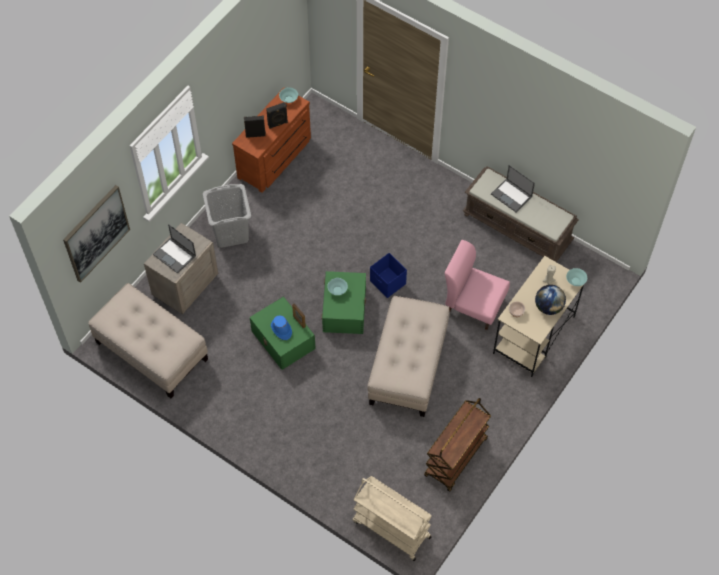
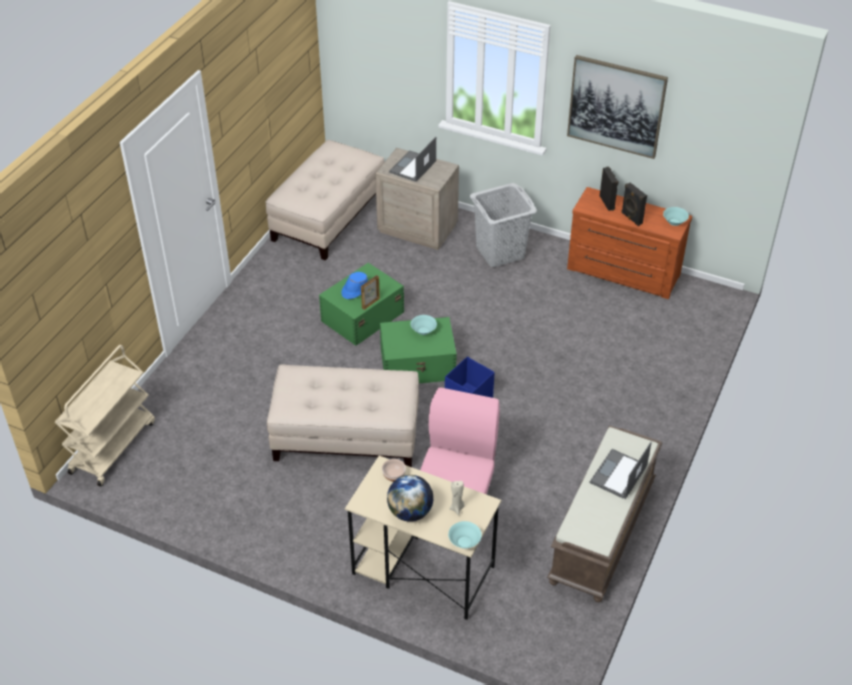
camera: 80 degrees right, 15 degrees down
picture [63,185,130,283] -> picture moved to [567,55,668,159]
brown cart [424,398,491,492] -> none

